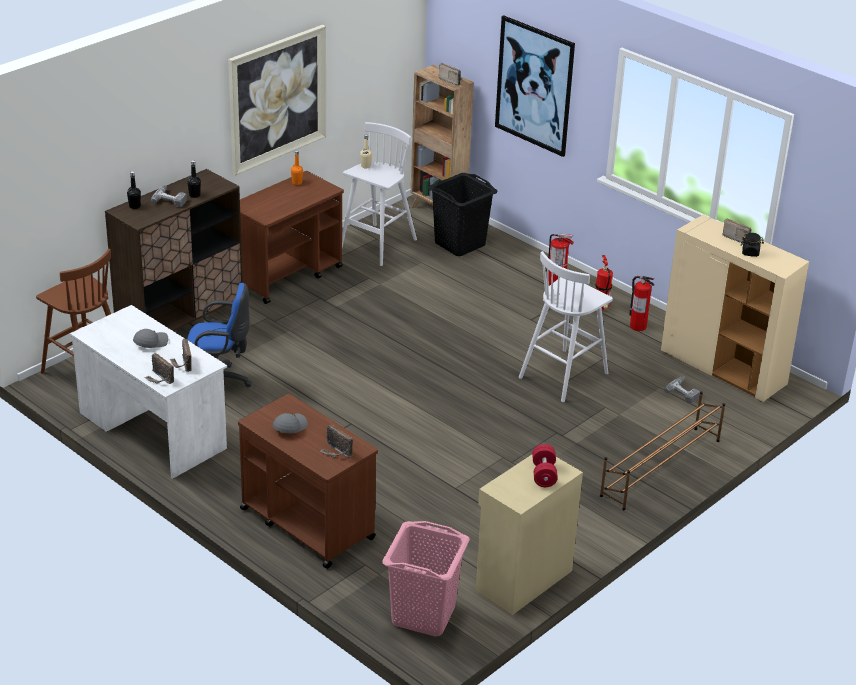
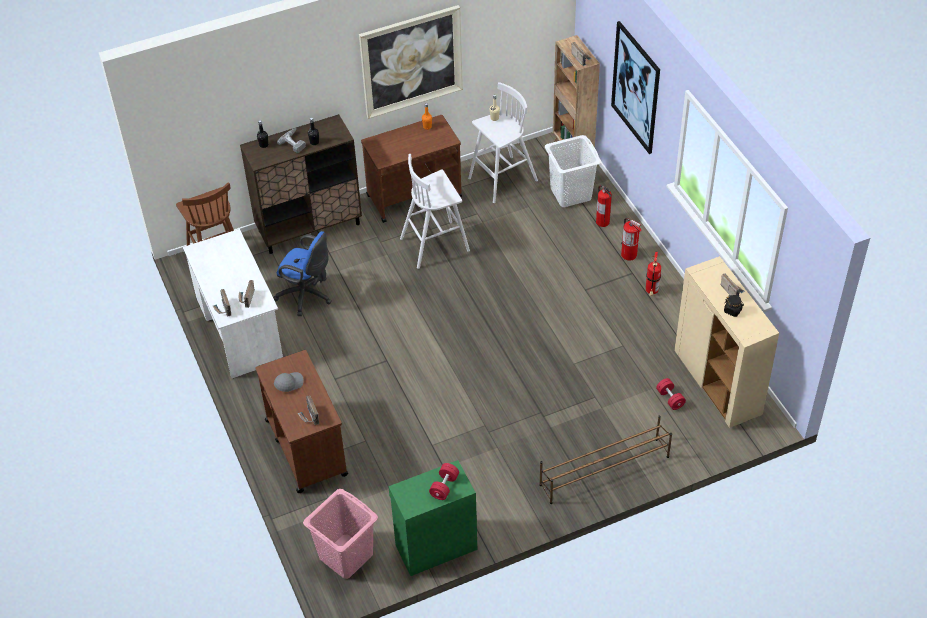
camera: 25 degrees right, 15 degrees up
grey cap [133,329,168,348] -> none
black laundry basket [428,173,498,256] -> white laundry basket [545,135,601,207]
beige cabinet [476,455,583,615] -> green cabinet [388,460,477,576]
white stool [519,251,613,402] -> white stool moved to [400,154,470,269]
fire extinguisher [630,276,654,331] -> fire extinguisher moved to [596,185,612,227]
power drill [664,376,700,404] -> red dumbbell [656,378,686,410]

